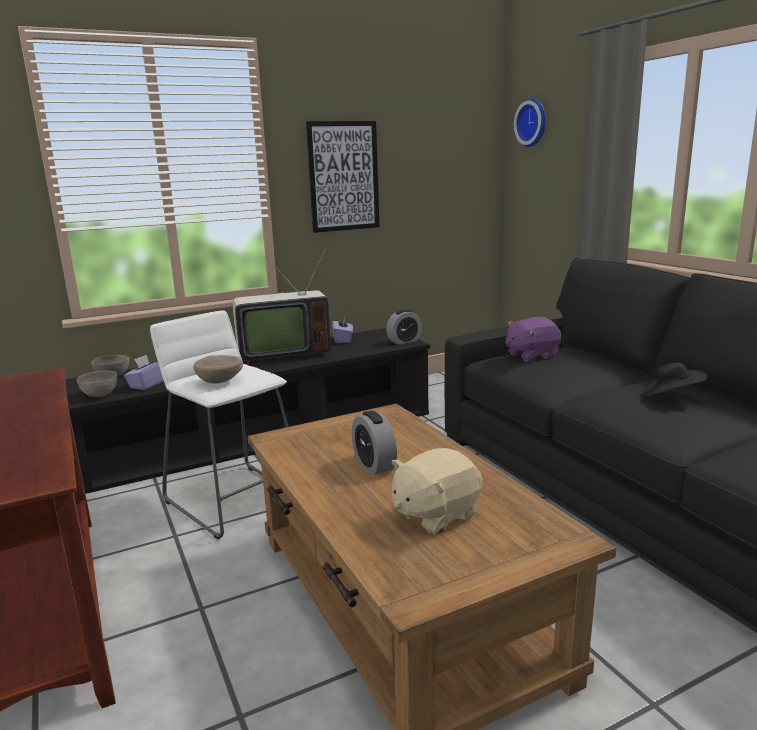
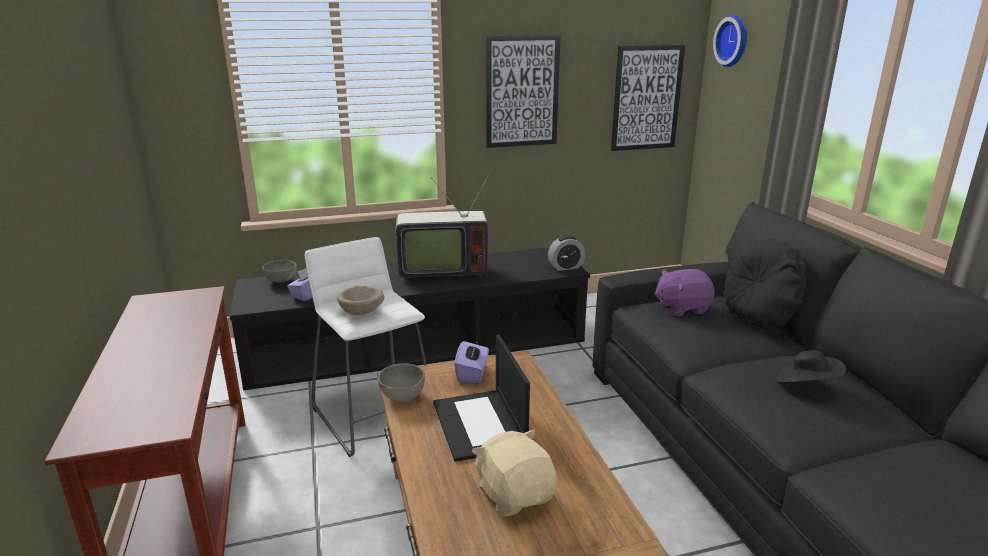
camera: 10 degrees right, 5 degrees up
grey bowl [77,370,117,397] -> grey bowl moved to [378,363,425,402]
purple tissue box [332,318,353,343] -> purple tissue box moved to [454,339,489,383]
alarm clock [352,411,397,475] -> laptop [433,334,530,462]
beige plush toy [391,448,483,535] -> beige plush toy turned 90 degrees clockwise [472,429,557,517]
none -> picture [611,45,685,151]
none -> black pillow [723,239,807,331]

